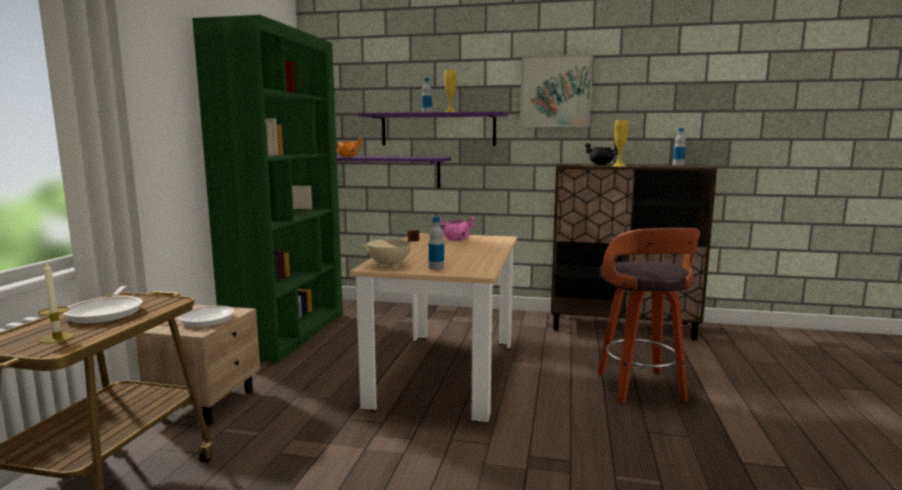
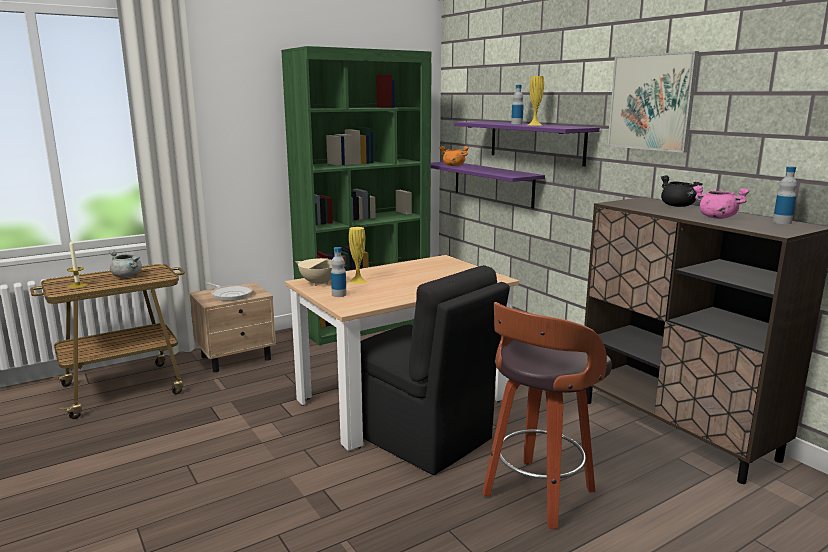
camera: 45 degrees right, 5 degrees up
frying pan [63,286,143,323] -> grey cooking pot [109,250,142,277]
pink cooking pot [440,216,476,241] -> pink cooking pot moved to [693,185,750,219]
yellow vase [612,120,629,166] -> yellow vase moved to [349,227,367,284]
none -> black chair [361,265,510,475]

